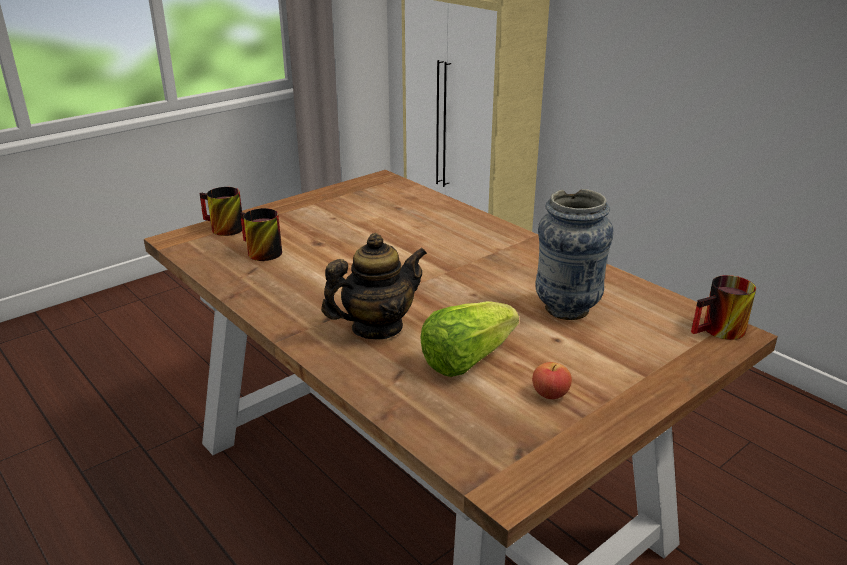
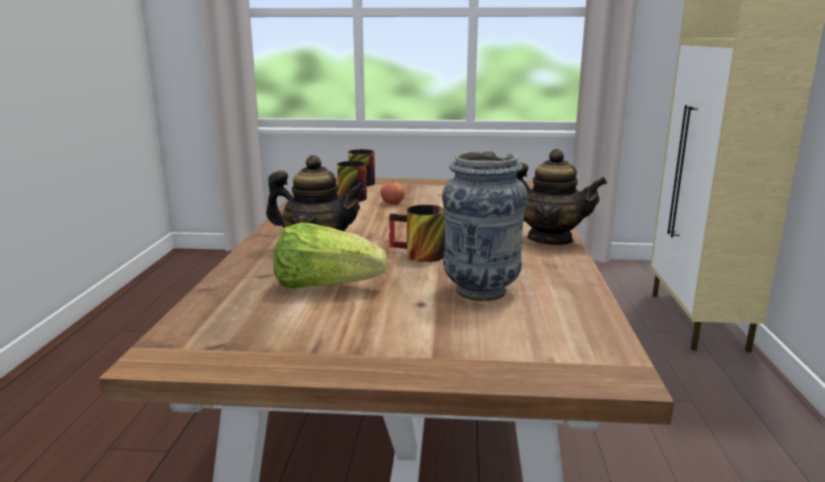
camera: 45 degrees right, 10 degrees down
apple [532,362,572,399] -> apple moved to [381,180,405,204]
mug [691,275,756,340] -> mug moved to [389,205,445,262]
none -> teapot [517,149,607,245]

